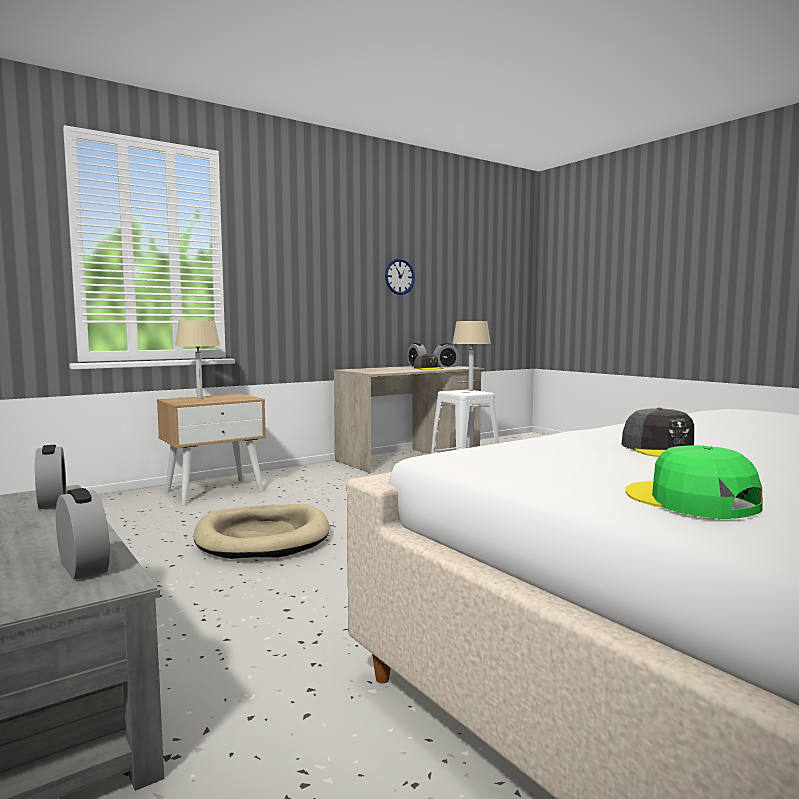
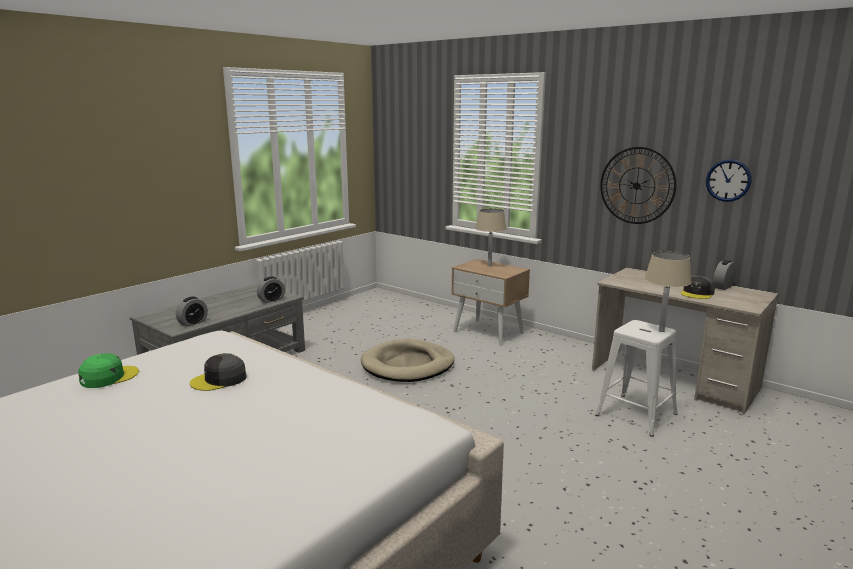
camera: 75 degrees right, 10 degrees up
alarm clock [433,343,459,367] -> none
none -> wall clock [600,147,677,224]

